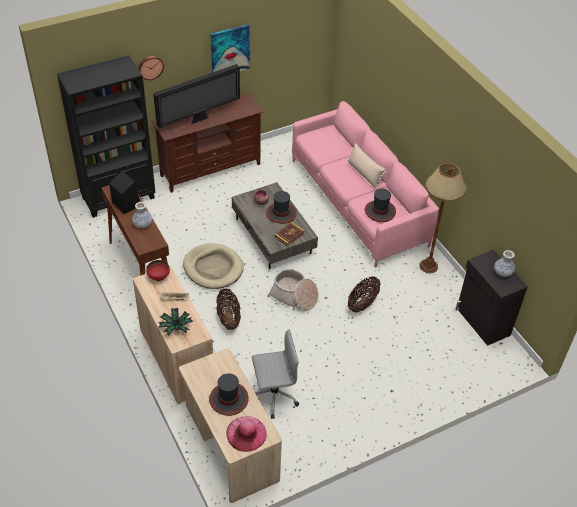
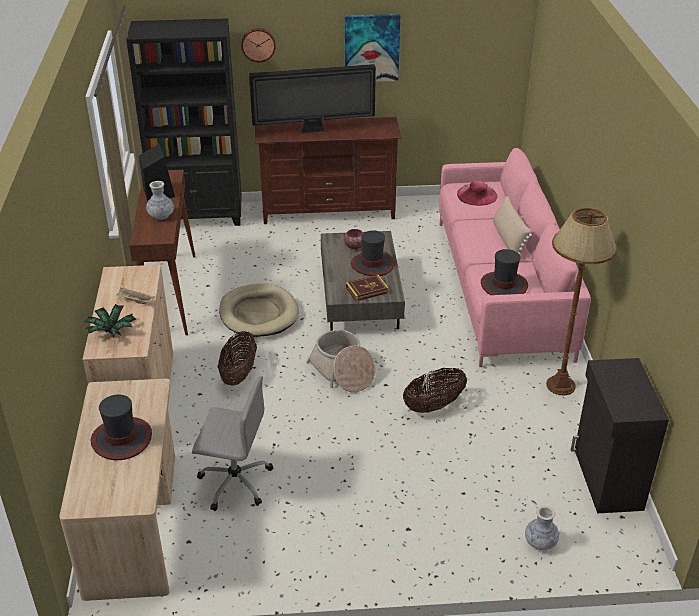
camera: 25 degrees right, 10 degrees down
red bowl [146,260,170,281] -> none
pink hat [226,416,267,452] -> pink hat moved to [457,181,498,206]
vase [494,250,515,277] -> vase moved to [525,506,559,550]

